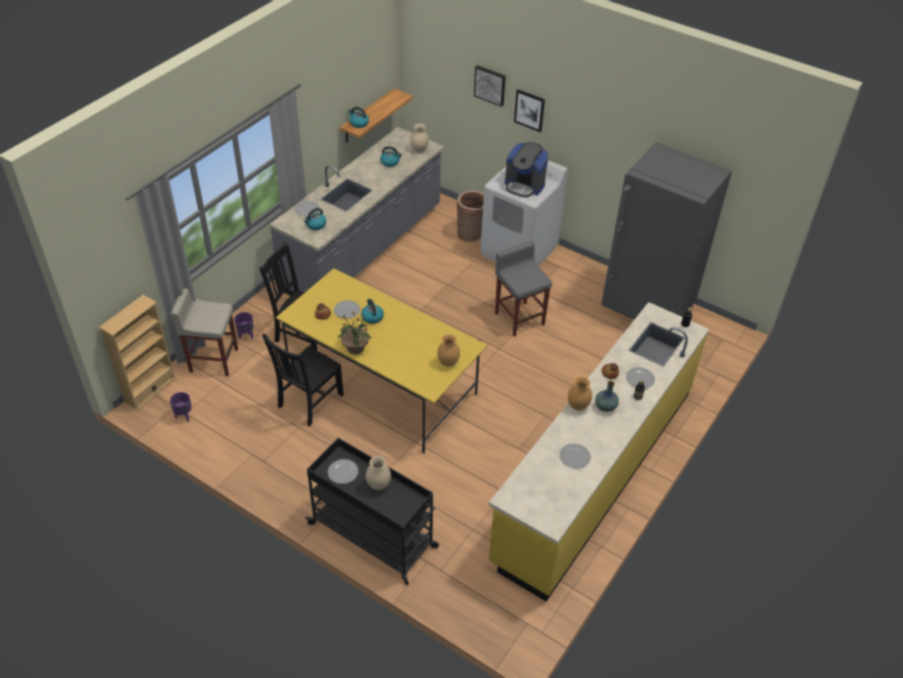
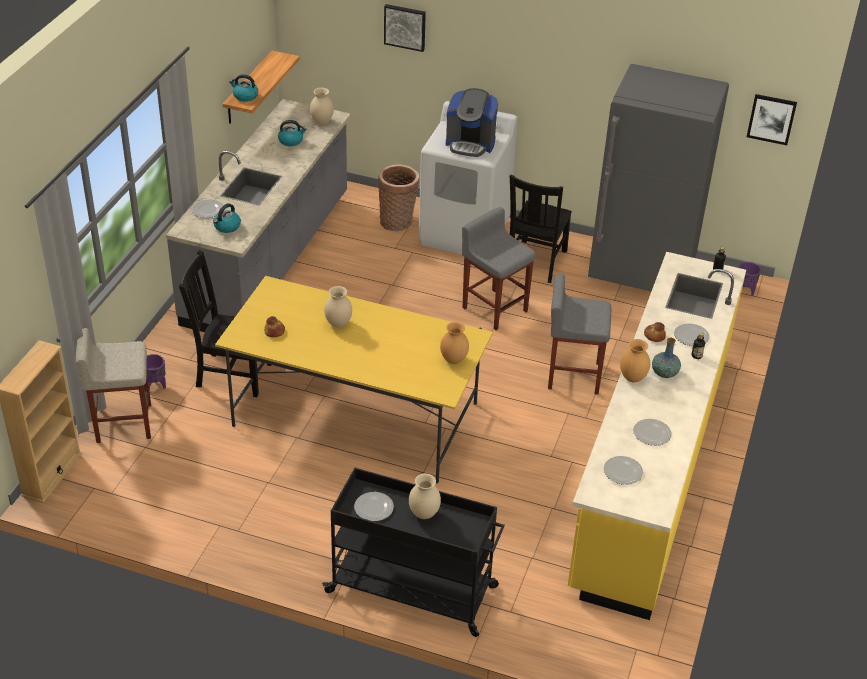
camera: 15 degrees left, 5 degrees down
purple planter [170,392,191,422] -> purple planter moved to [739,262,761,296]
black chair [262,334,344,426] -> black chair moved to [510,175,572,283]
plate [334,300,360,319] -> plate moved to [604,456,643,485]
potted plant [338,311,372,354] -> none
kettle [361,299,384,324] -> beige vase [324,286,352,328]
picture [514,89,545,132] -> picture moved to [747,94,797,145]
none -> grey stool [548,274,612,395]

